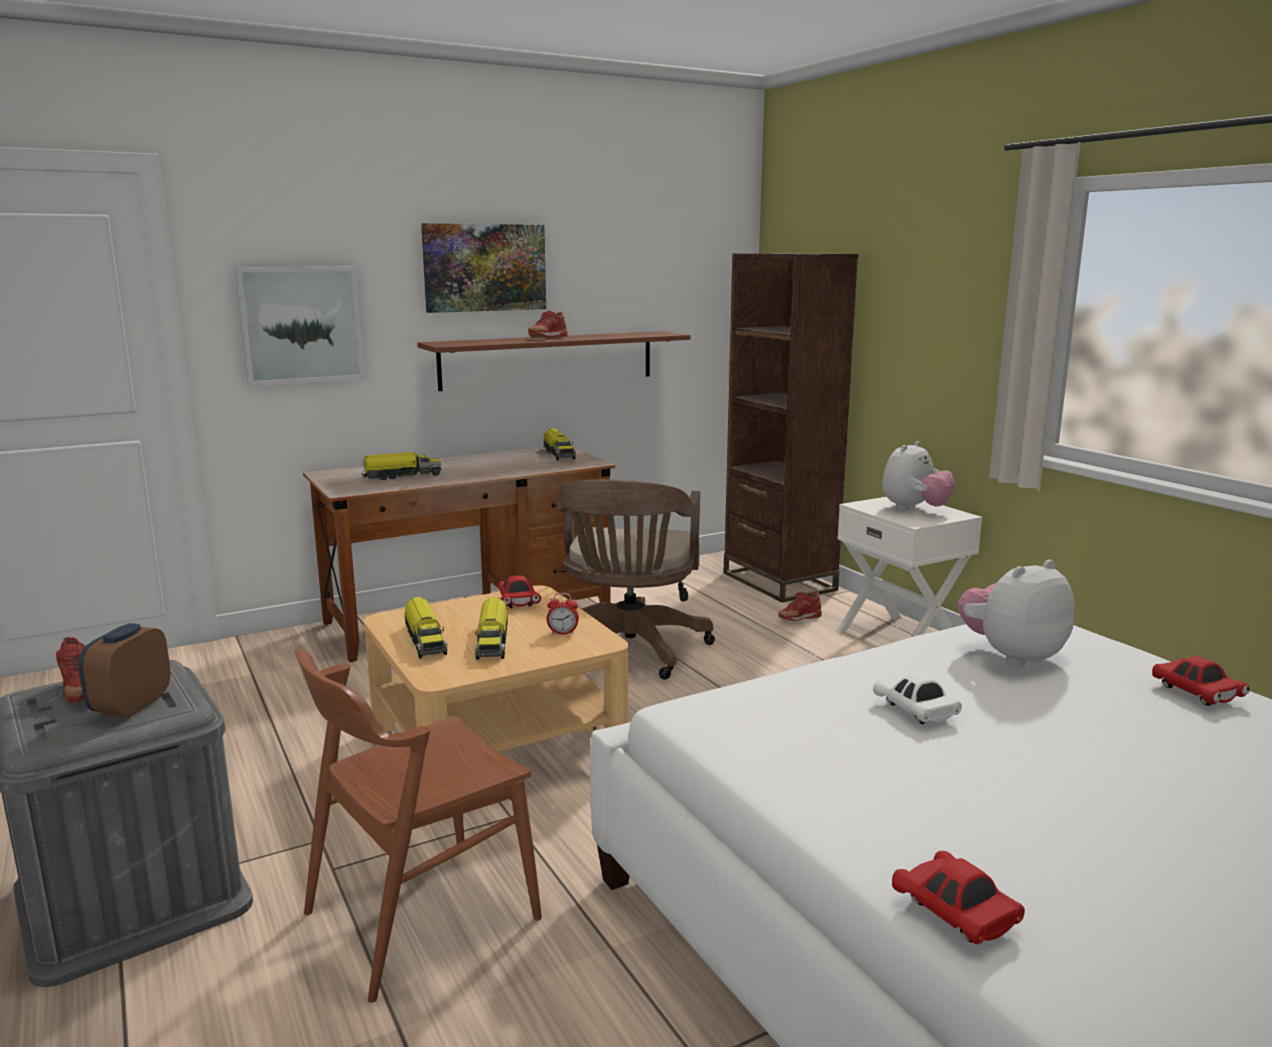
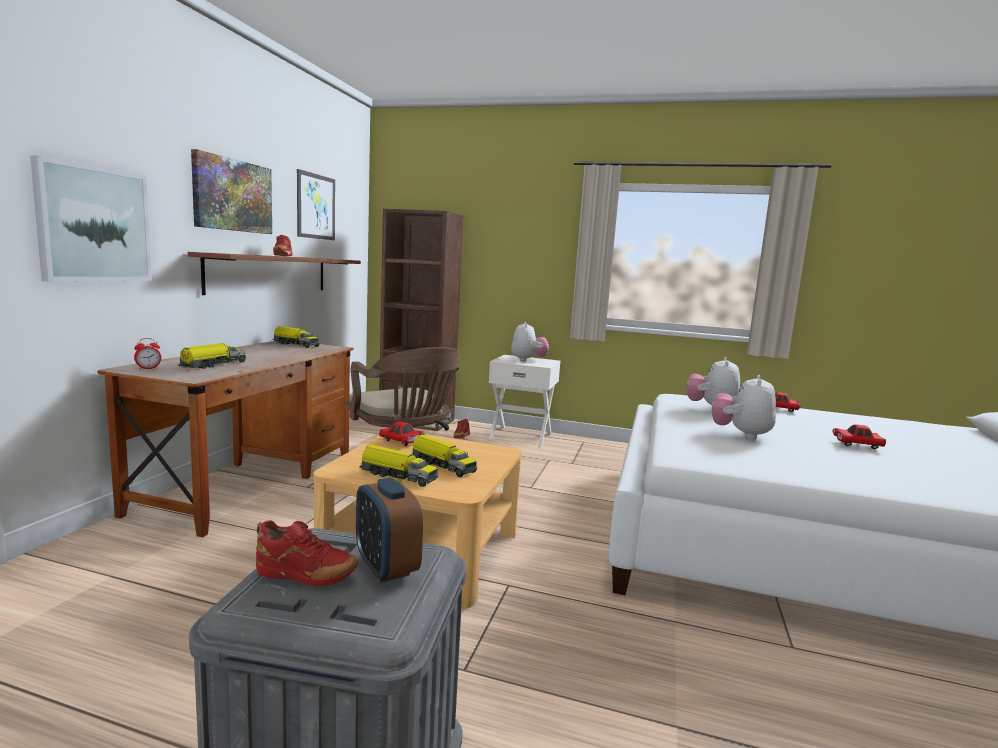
camera: 45 degrees left, 5 degrees down
brown chair [295,650,542,1003] -> none
alarm clock [547,593,579,635] -> alarm clock moved to [134,338,161,370]
white toy car [873,673,962,724] -> plush toy [712,375,776,439]
red toy car [892,851,1025,944] -> red toy car moved to [832,424,886,449]
none -> picture [297,169,335,240]

